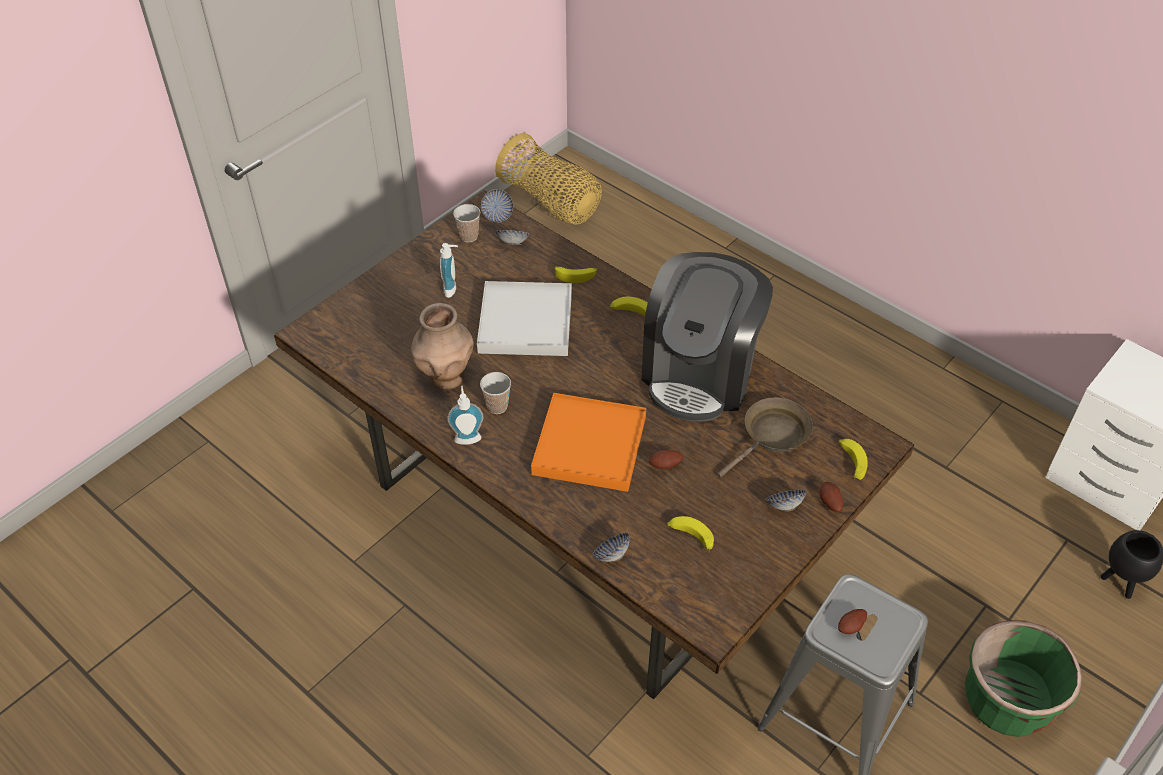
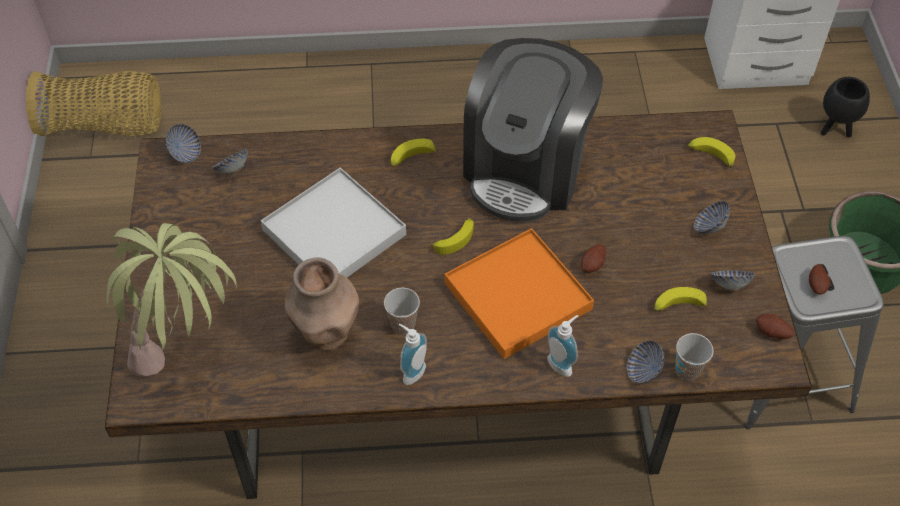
camera: 45 degrees left, 5 degrees up
soap dispenser [440,243,458,298] -> soap dispenser moved to [548,315,578,377]
cup [453,204,480,242] -> cup moved to [675,333,714,381]
banana [554,266,597,283] -> banana moved to [430,218,474,255]
coffee machine [641,252,773,421] -> coffee machine turned 45 degrees clockwise [463,38,603,222]
brown frying pan [717,397,813,478] -> none
potato [820,482,843,512] -> potato moved to [756,314,794,339]
none -> potted plant [106,223,237,377]
none -> bowl [711,270,755,291]

